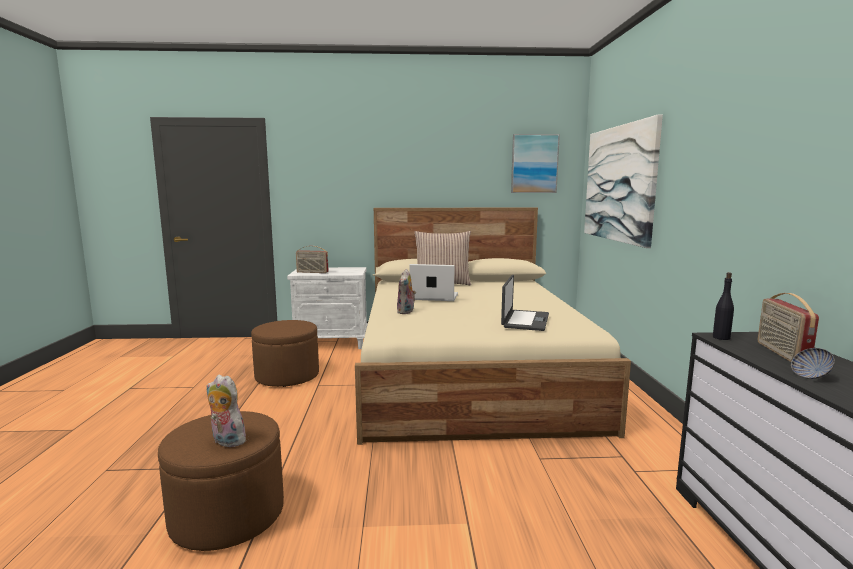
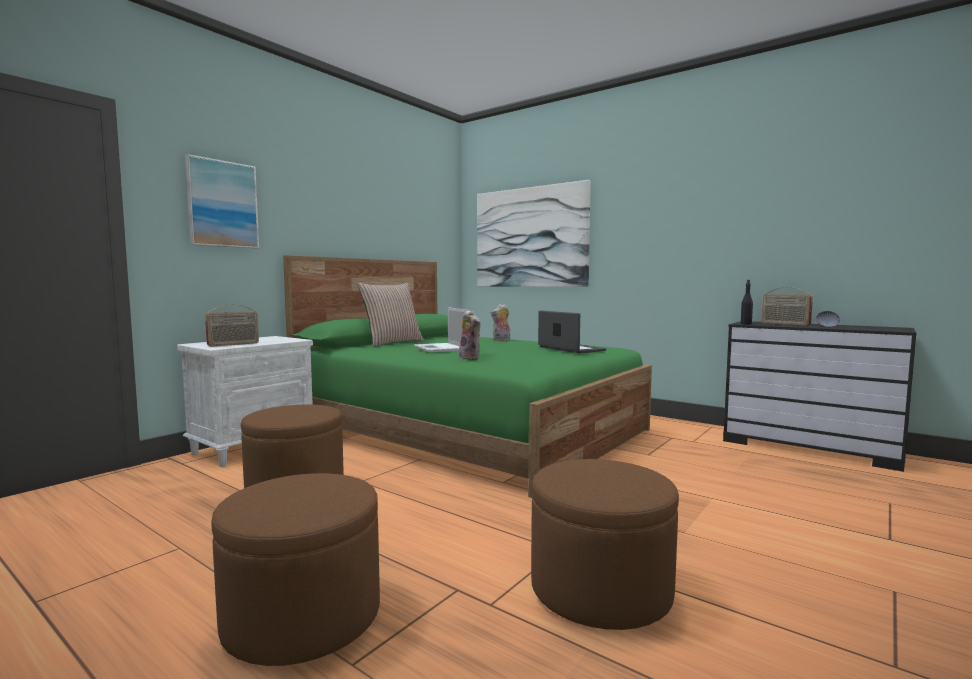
camera: 50 degrees left, 5 degrees down
plush toy [206,374,247,447] -> plush toy moved to [491,304,510,341]
beige bed [355,207,631,445] -> green bed [283,255,652,498]
laptop [409,264,458,301] -> laptop turned 75 degrees counterclockwise [414,307,466,353]
picture [511,134,560,193] -> picture moved to [185,154,259,248]
none -> brown ottoman [211,473,380,666]

